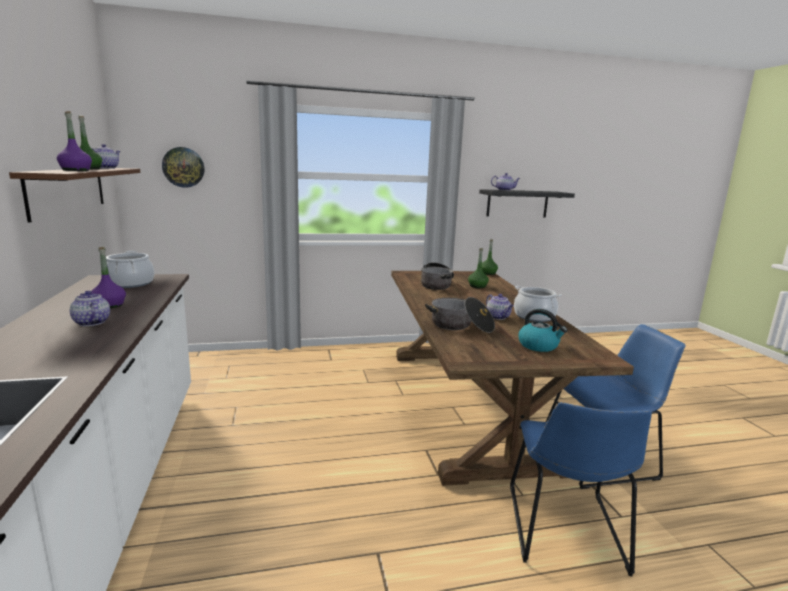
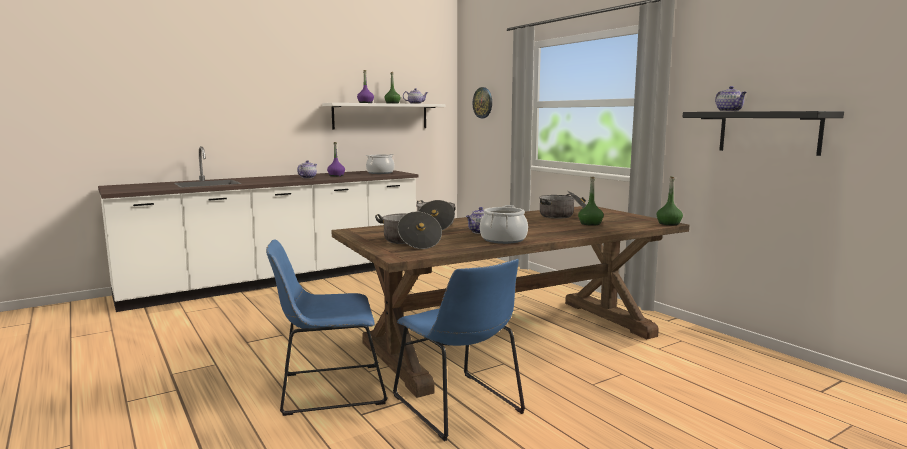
camera: 70 degrees right, 5 degrees down
brown shelf [9,168,140,223] -> white shelf [322,103,445,130]
kettle [519,309,567,352] -> cooking pot [375,211,442,249]

